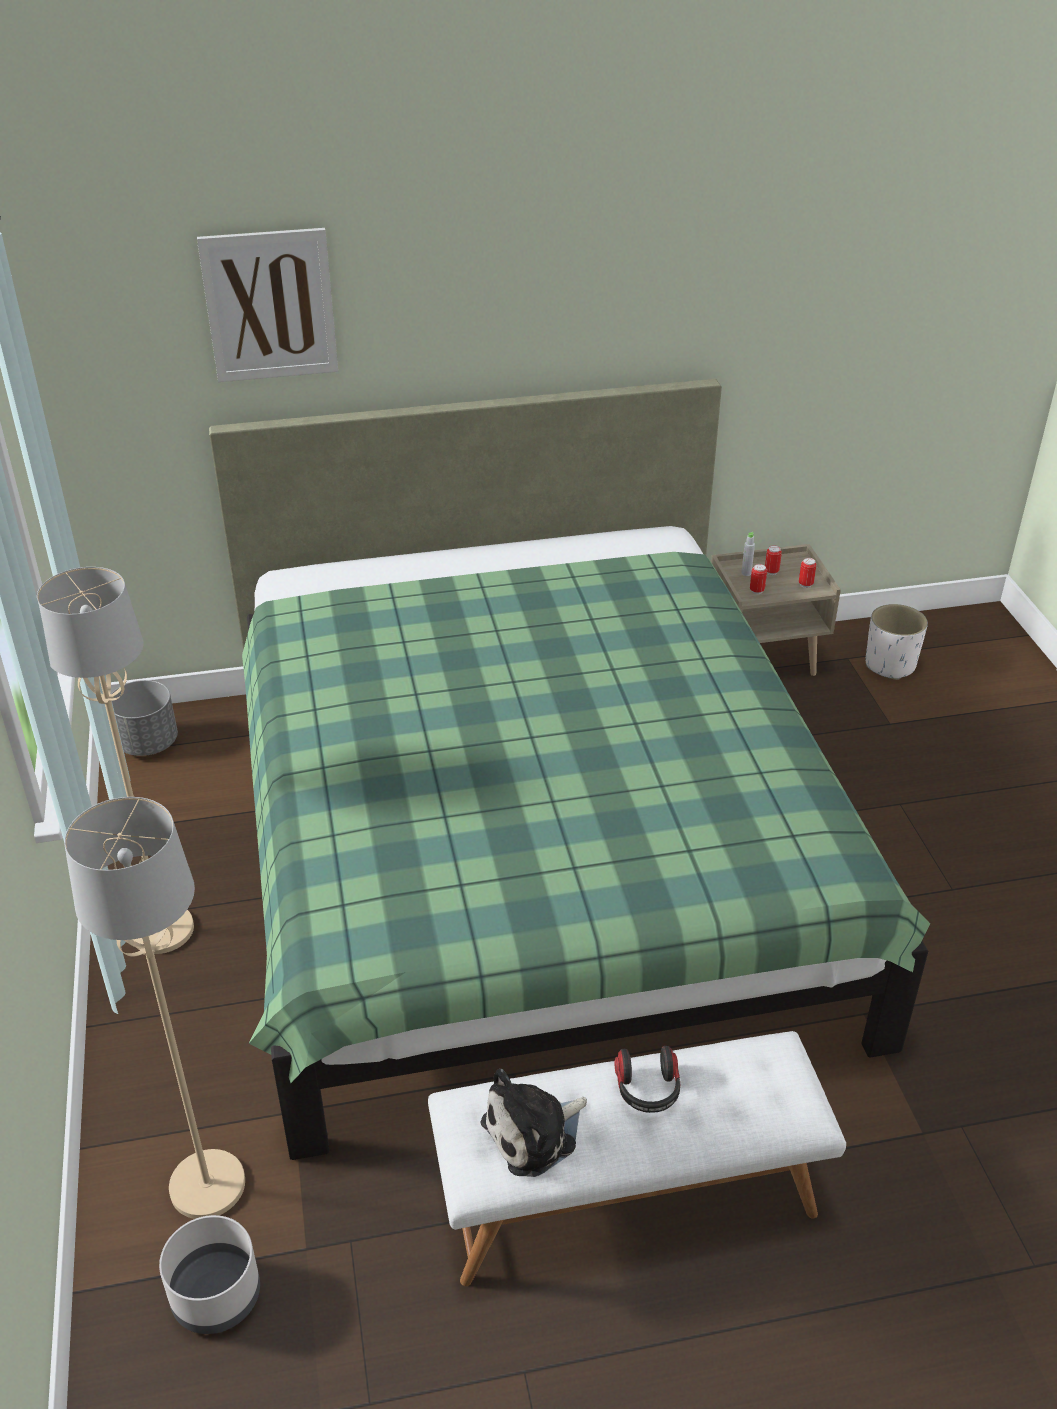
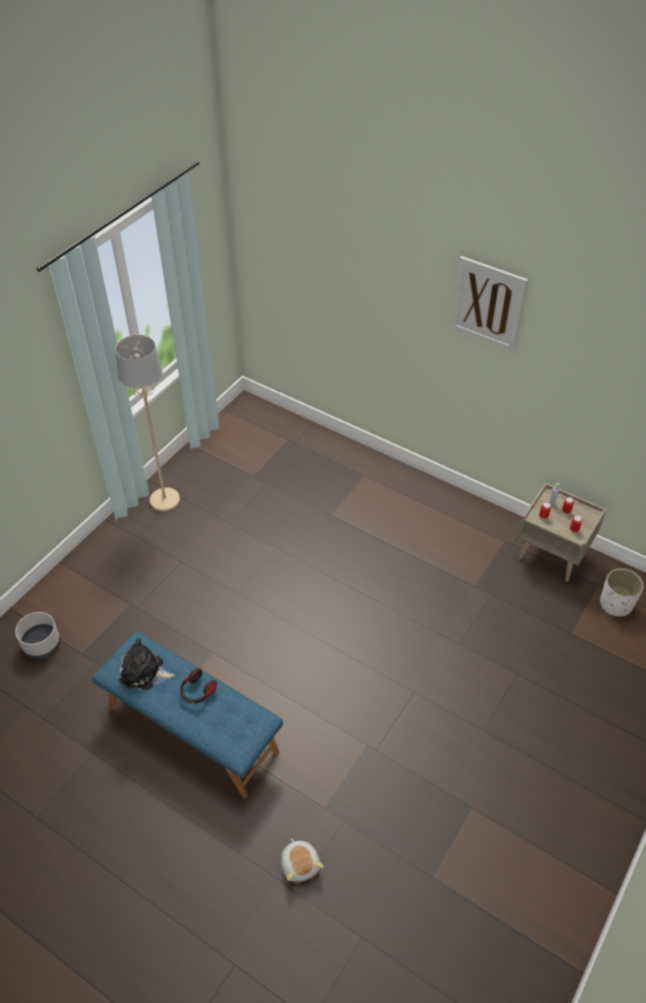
camera: 45 degrees right, 10 degrees up
beige floor lamp [64,797,245,1219] -> none
grey planter [111,680,178,756] -> none
picture [197,228,338,382] -> picture moved to [451,256,528,352]
green bed [209,379,930,1160] -> none
white bench [428,1031,846,1286] -> blue bench [92,631,283,798]
none -> plush toy [281,838,324,882]

